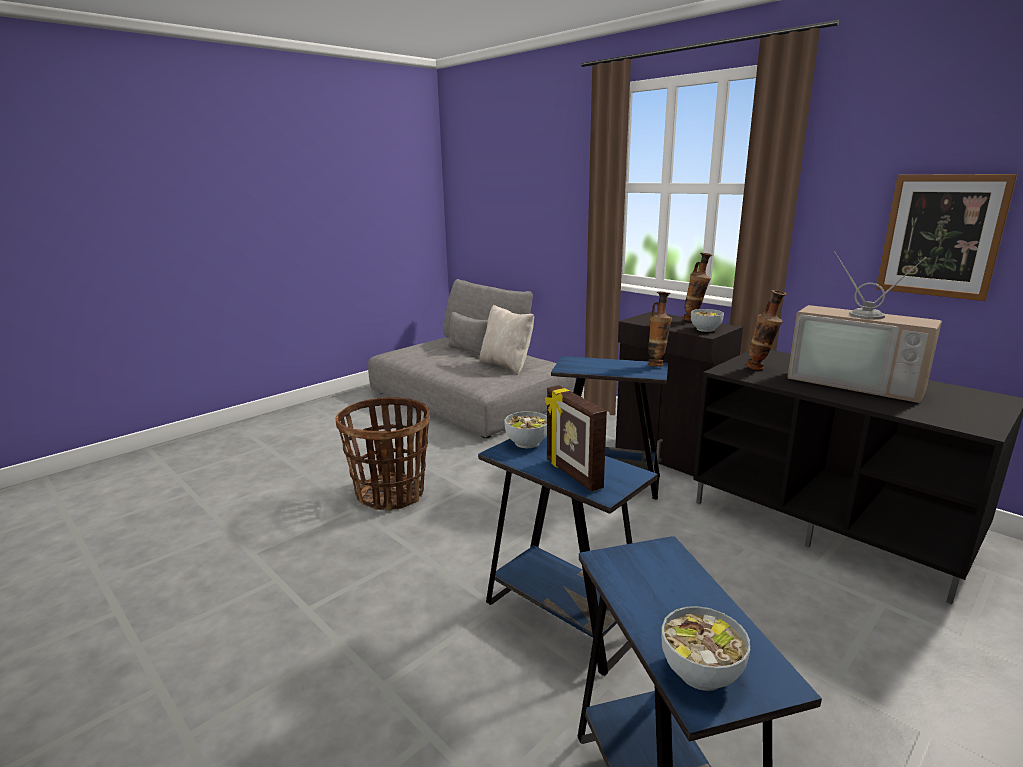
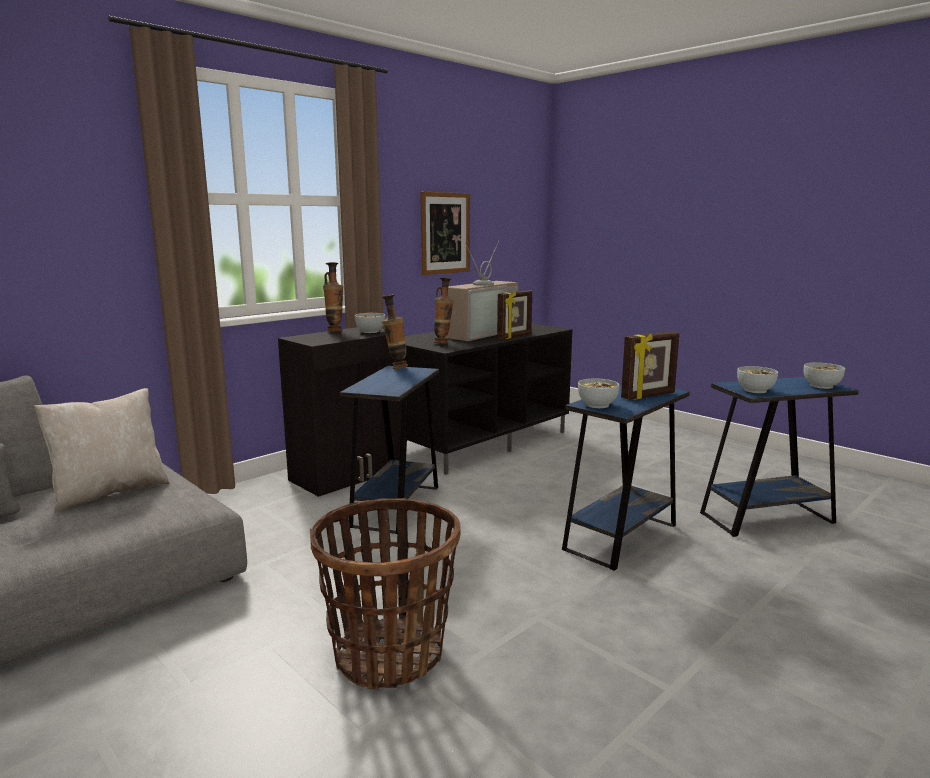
camera: 90 degrees left, 5 degrees down
none -> picture frame [497,290,532,339]
none -> bowl [737,366,778,393]

